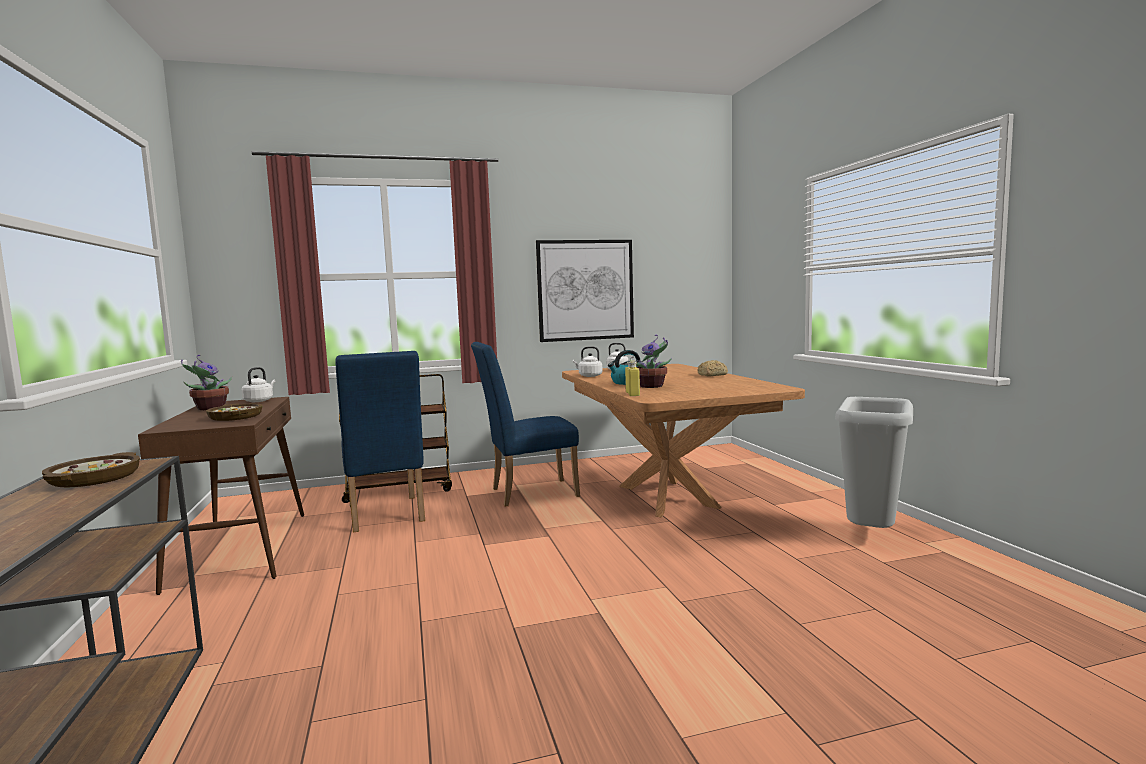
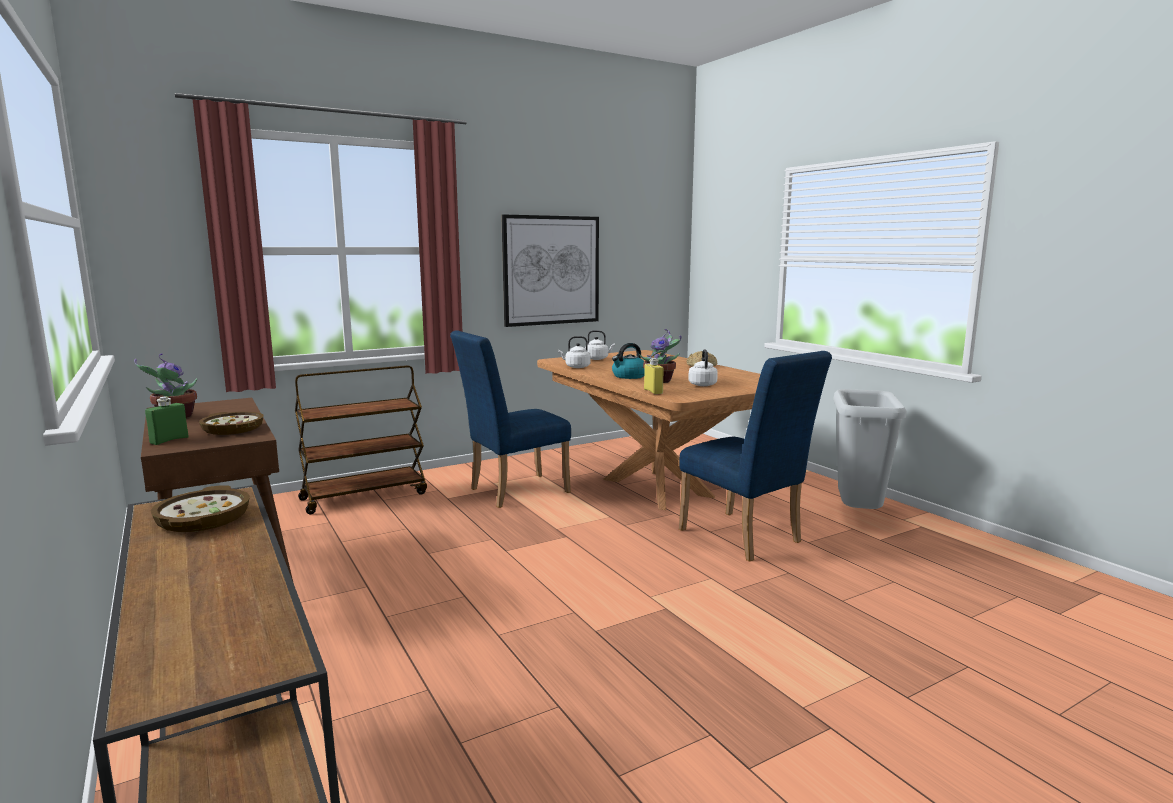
camera: 15 degrees left, 5 degrees up
white kettle [242,367,276,402] -> white kettle moved to [688,349,718,386]
blue chair [335,351,425,533] -> blue chair moved to [679,351,832,562]
none -> green bottle [145,397,188,445]

